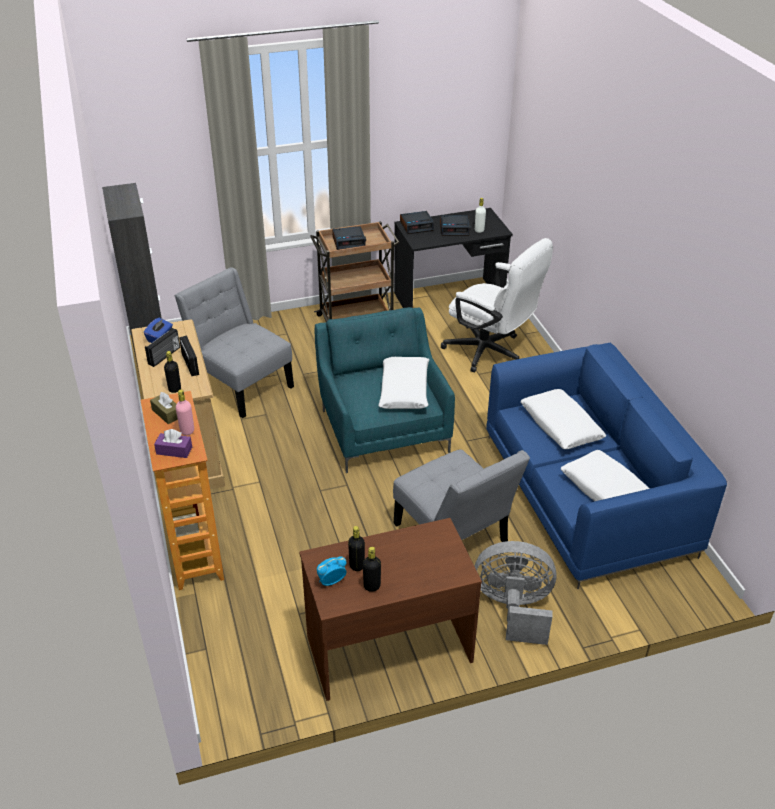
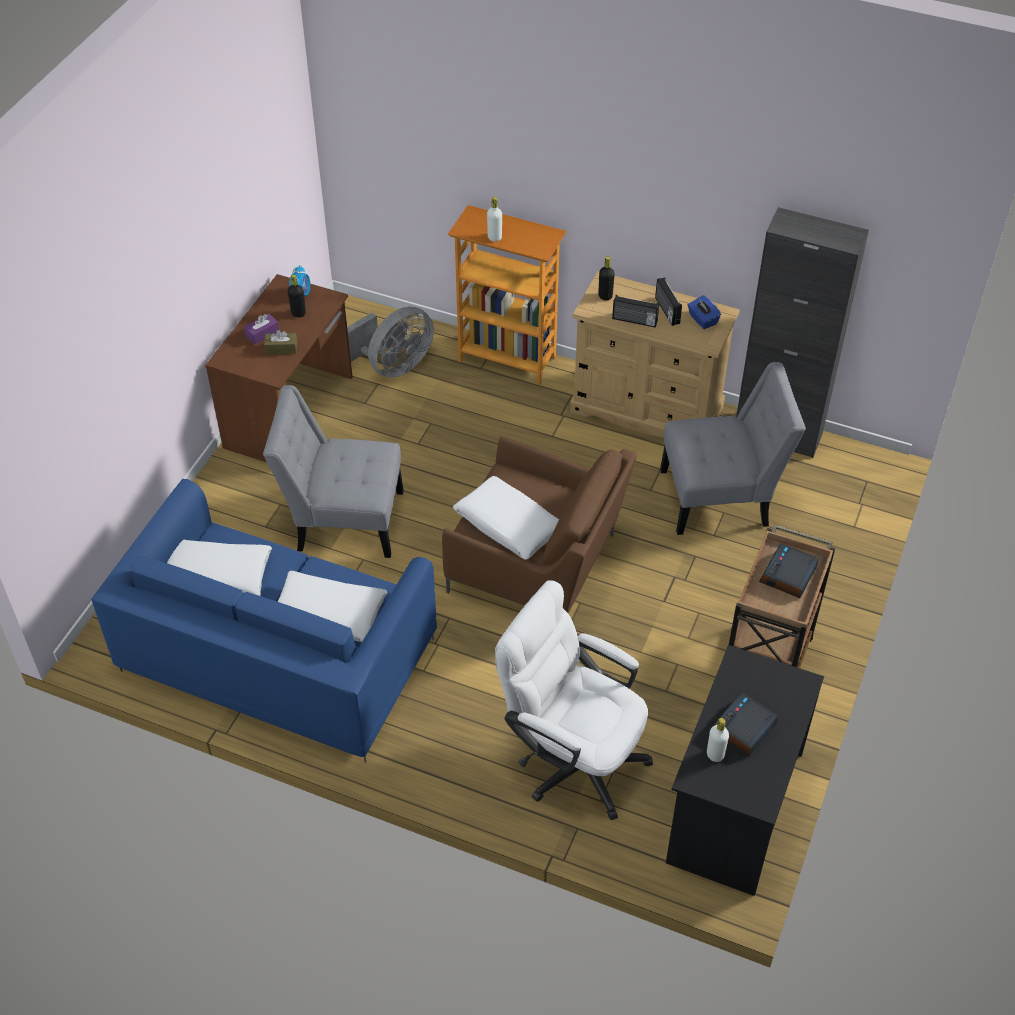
camera: 130 degrees right, 10 degrees up
brown tissue box [150,392,178,424] -> brown tissue box moved to [264,330,297,355]
purple tissue box [154,429,192,458] -> purple tissue box moved to [244,314,279,345]
pink bottle [176,390,194,436] -> white bottle [487,197,502,242]
turquoise armchair [314,307,455,473] -> brown armchair [442,436,637,614]
black bottle [363,547,381,592] -> none
alarm clock [400,211,434,234] -> none
white office chair [441,238,553,372] -> white office chair turned 45 degrees clockwise [495,581,653,820]
grey fan [475,541,557,645] -> grey fan moved to [347,306,434,378]

